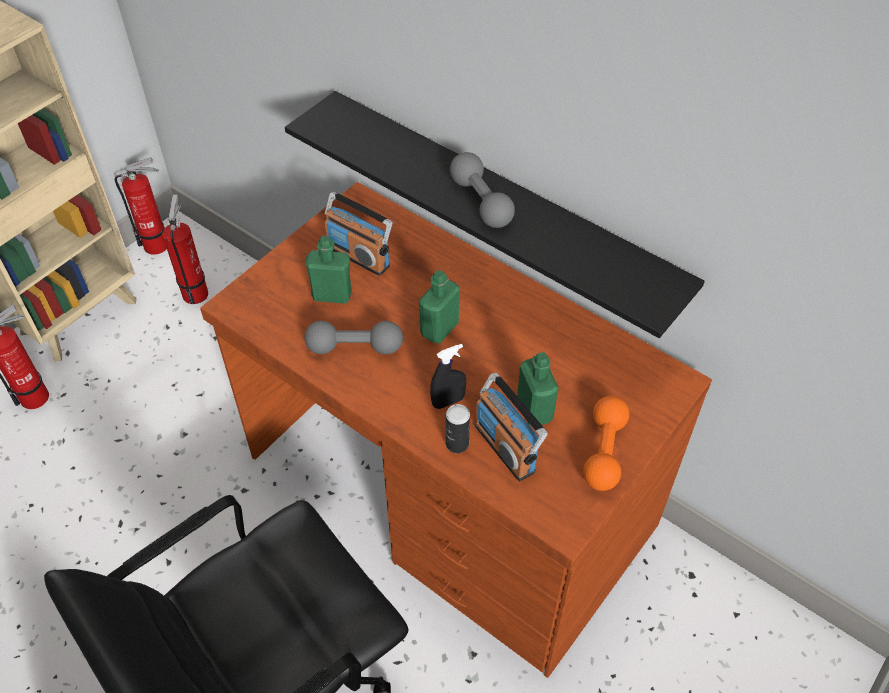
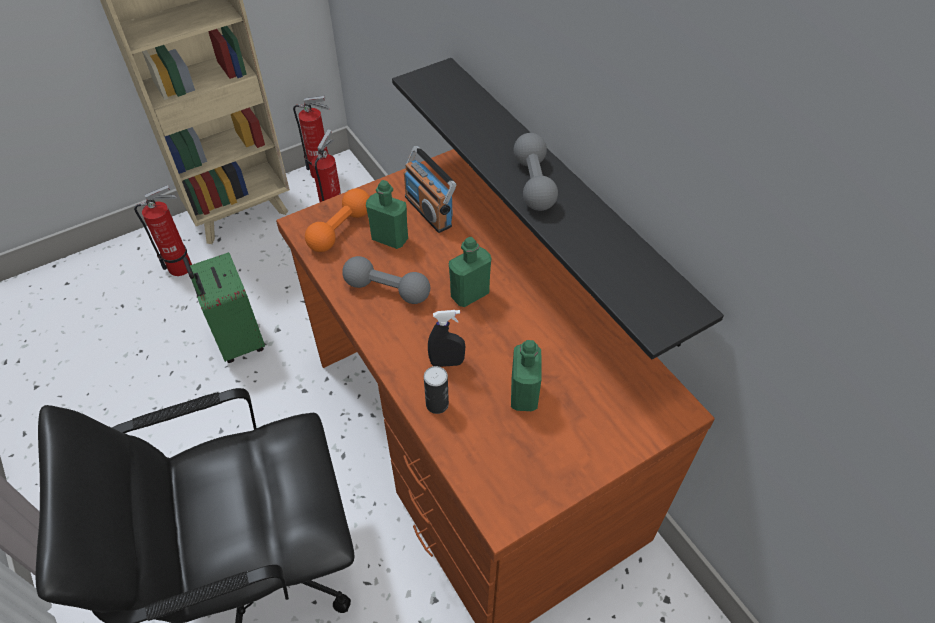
camera: 20 degrees right, 0 degrees up
radio [475,373,548,481] -> none
orange dumbbell [583,396,629,491] -> orange dumbbell moved to [305,188,370,252]
none -> green suitcase [183,252,265,363]

